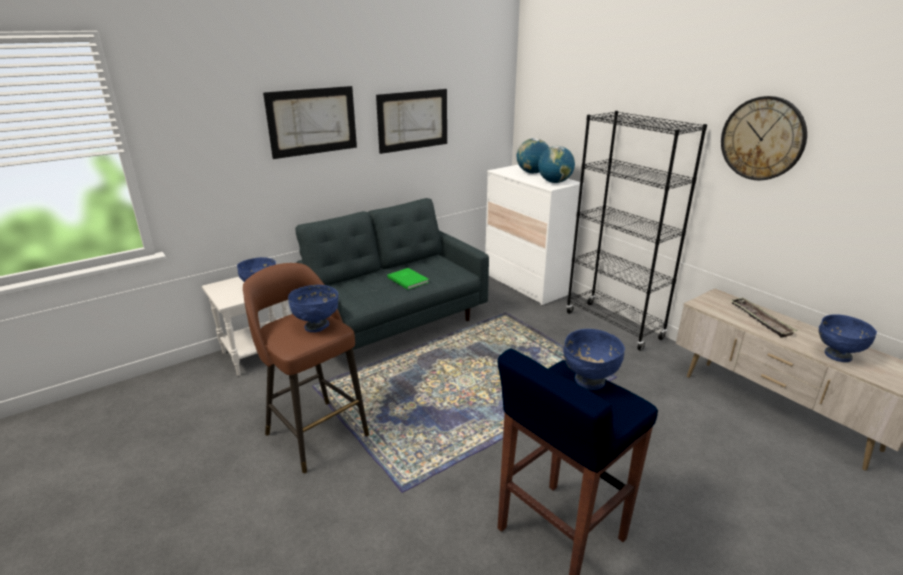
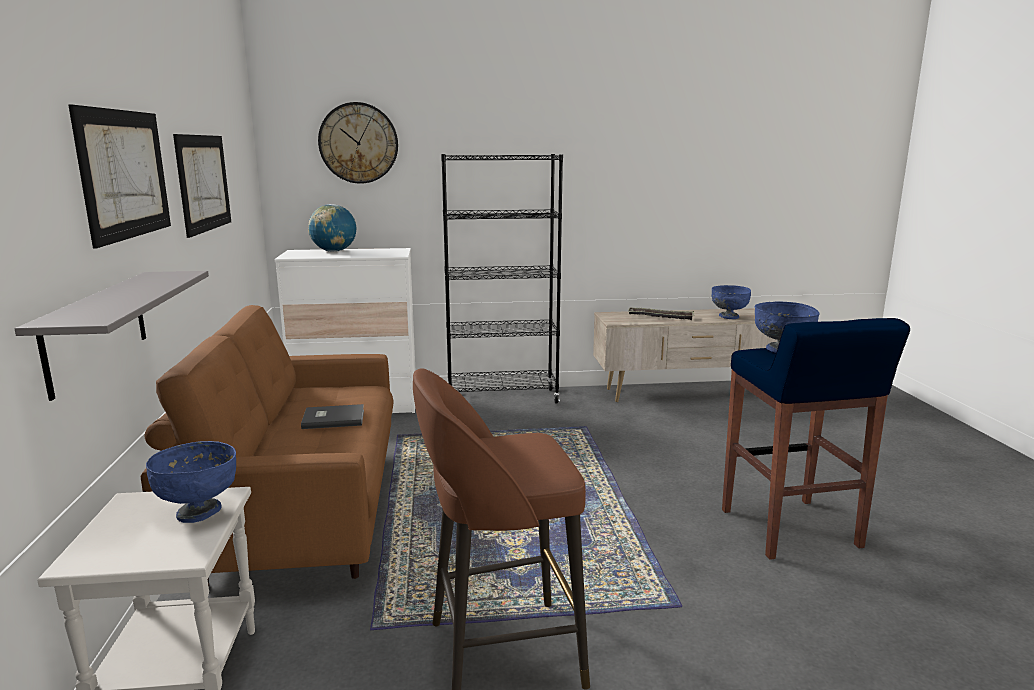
camera: 60 degrees left, 10 degrees down
blue bowl [288,285,338,332] -> none
grey sofa [292,198,489,354] -> brown sofa [141,305,393,586]
green book [387,268,429,290] -> grey book [301,404,364,429]
globe [538,146,575,183] -> none
wall clock [721,96,807,180] -> wall clock moved to [318,102,398,184]
none -> grey shelf [15,271,209,401]

